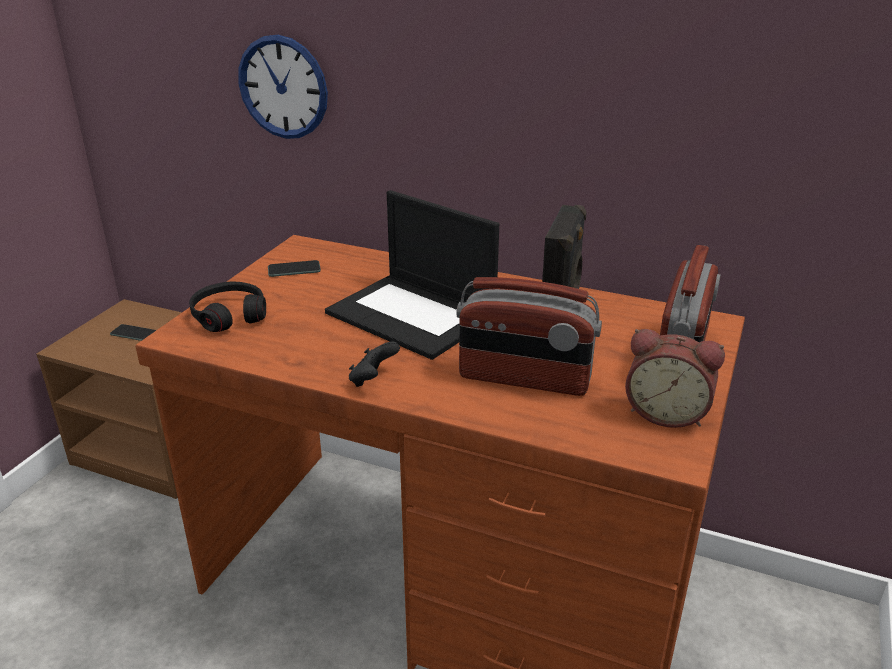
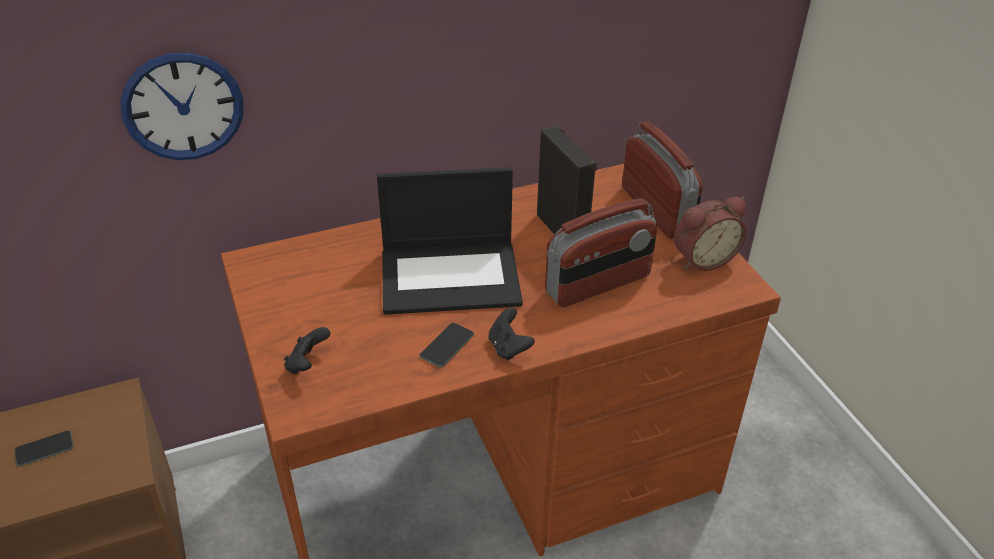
camera: 45 degrees left, 10 degrees up
black headphones [189,282,266,332] -> black game controller [284,327,330,374]
phone [268,260,321,277] -> phone moved to [419,323,474,367]

